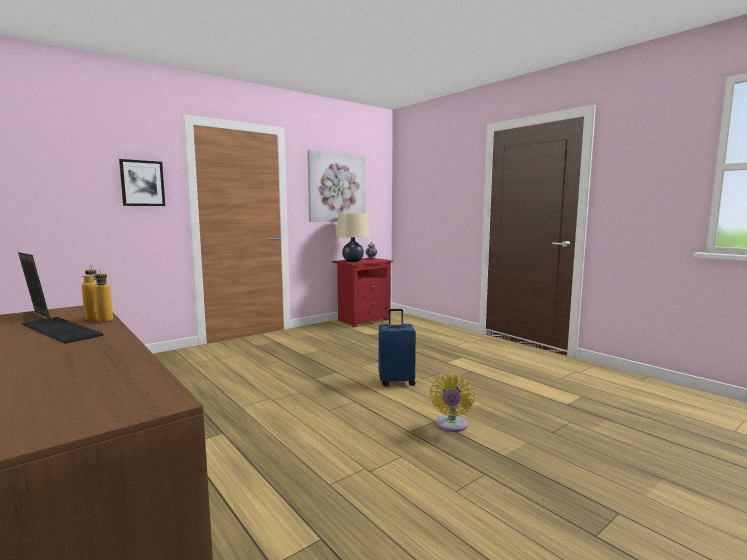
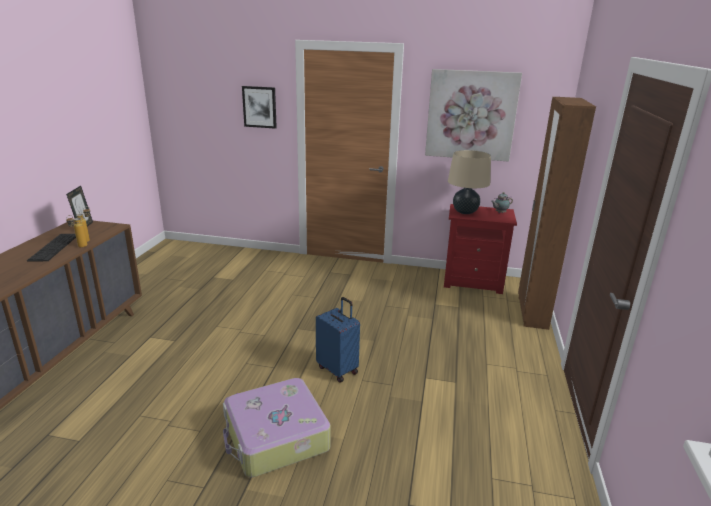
camera: 50 degrees right, 15 degrees up
yellow fan [430,374,474,432] -> suitcase [223,378,331,478]
none -> brown wardrobe [518,97,596,330]

